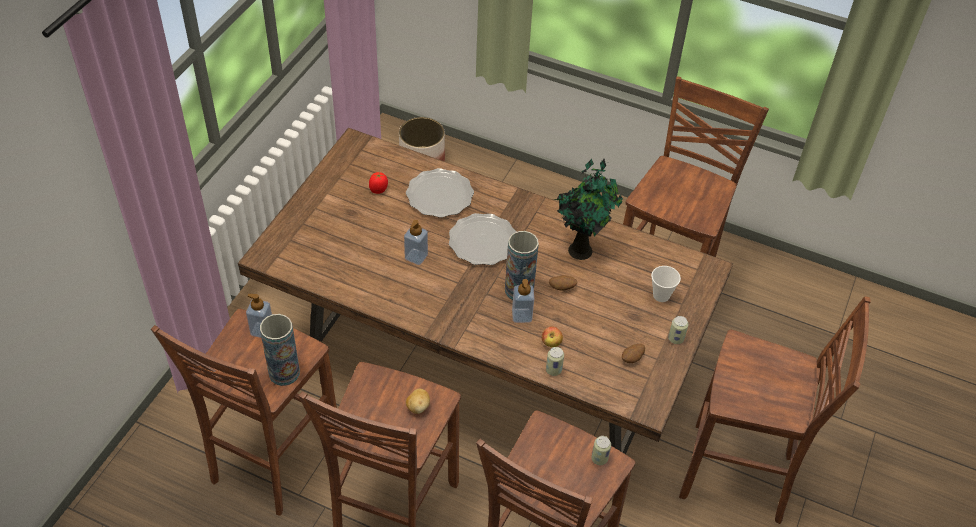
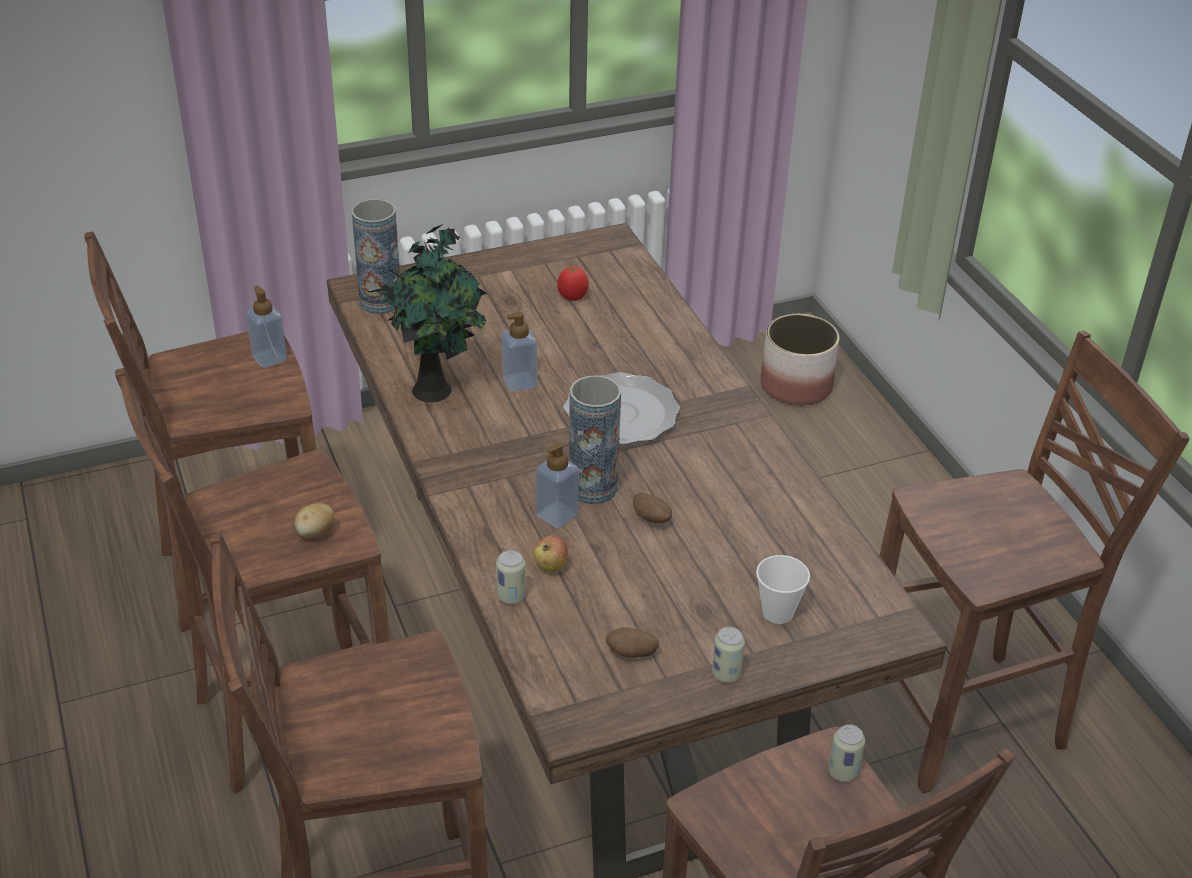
camera: 45 degrees right, 10 degrees down
vase [260,314,300,386] -> vase moved to [352,199,400,314]
plate [406,168,474,218] -> none
potted plant [554,159,623,260] -> potted plant moved to [368,224,487,402]
can [592,436,611,465] -> can moved to [828,724,865,782]

